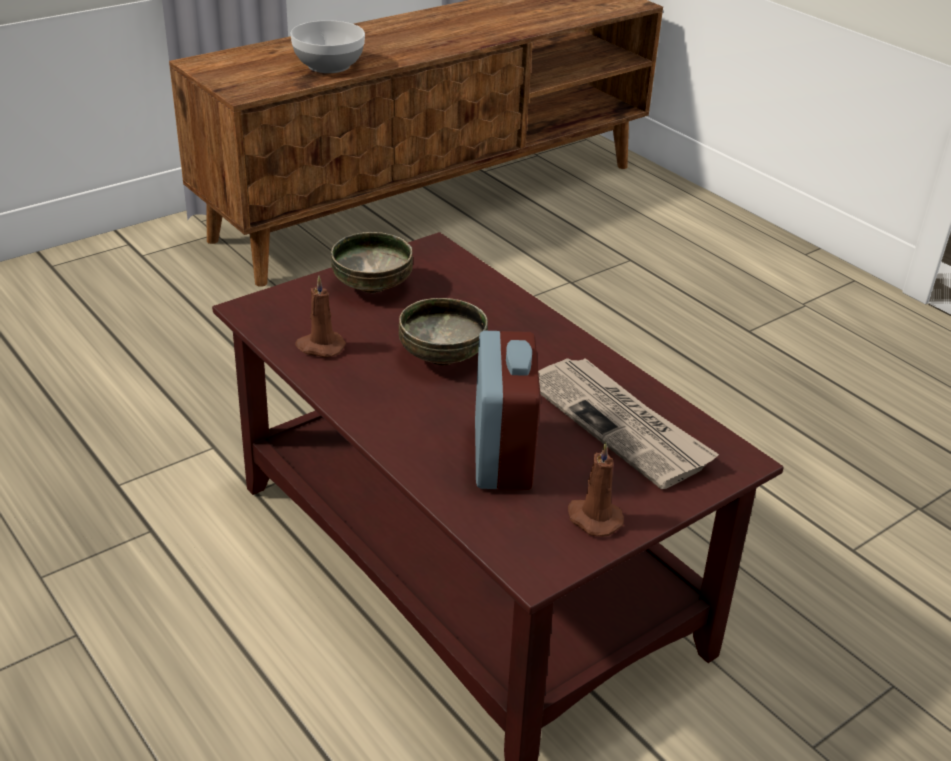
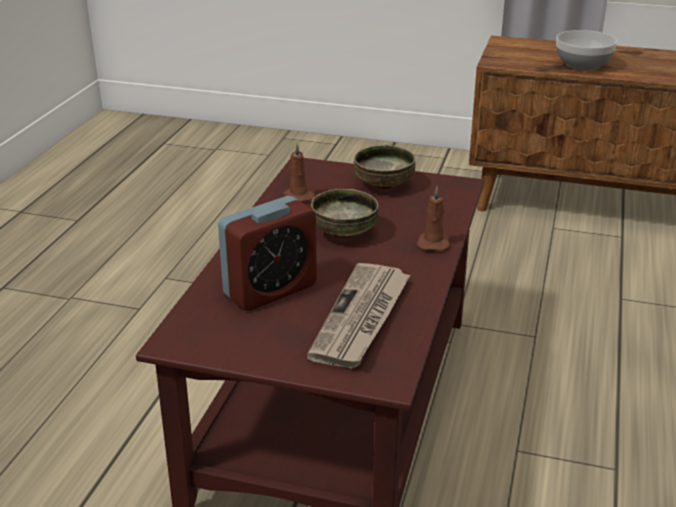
camera: 55 degrees right, 5 degrees down
brown candle [568,442,624,537] -> brown candle moved to [417,186,450,251]

